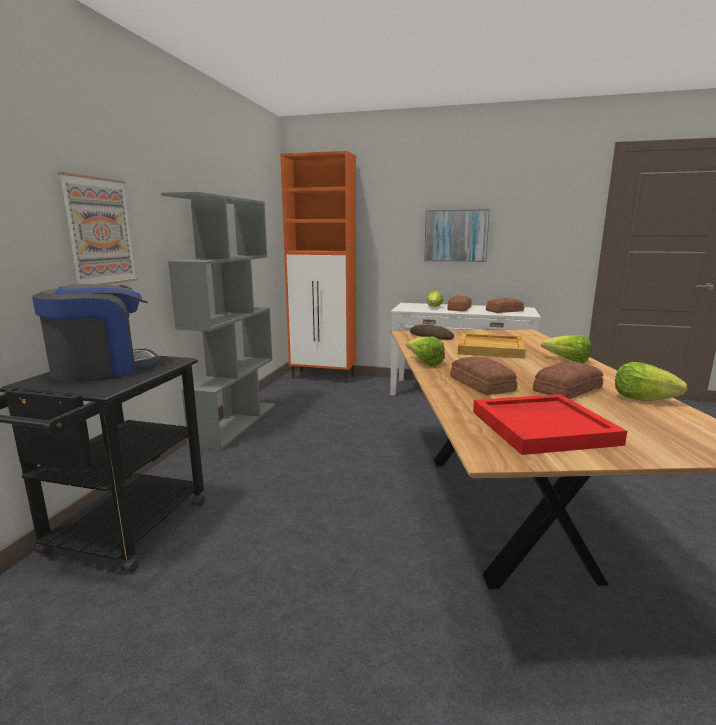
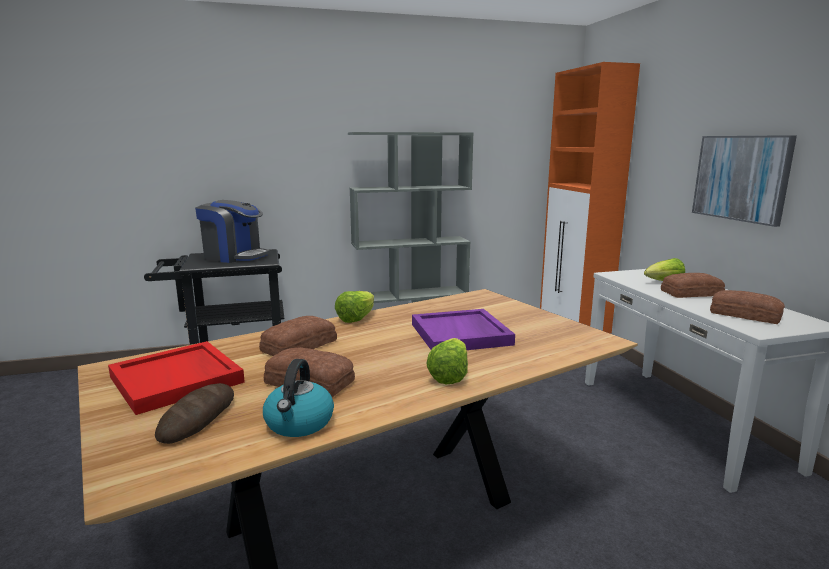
camera: 60 degrees right, 0 degrees up
picture [58,172,137,285] -> none
bread [410,324,454,340] -> bread moved to [155,383,234,444]
beige tray [458,333,526,359] -> purple tray [412,309,515,350]
lettuce [615,362,688,401] -> kettle [263,359,334,437]

